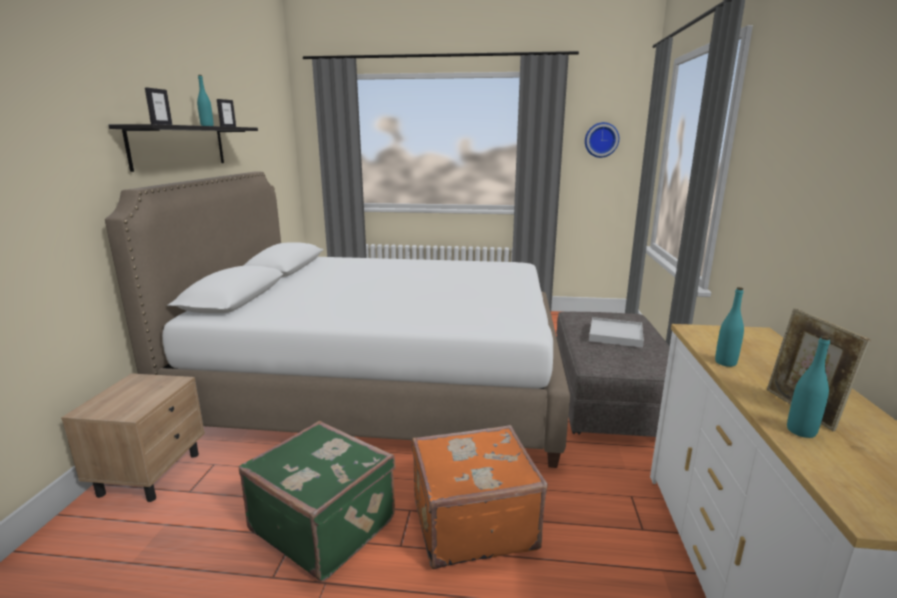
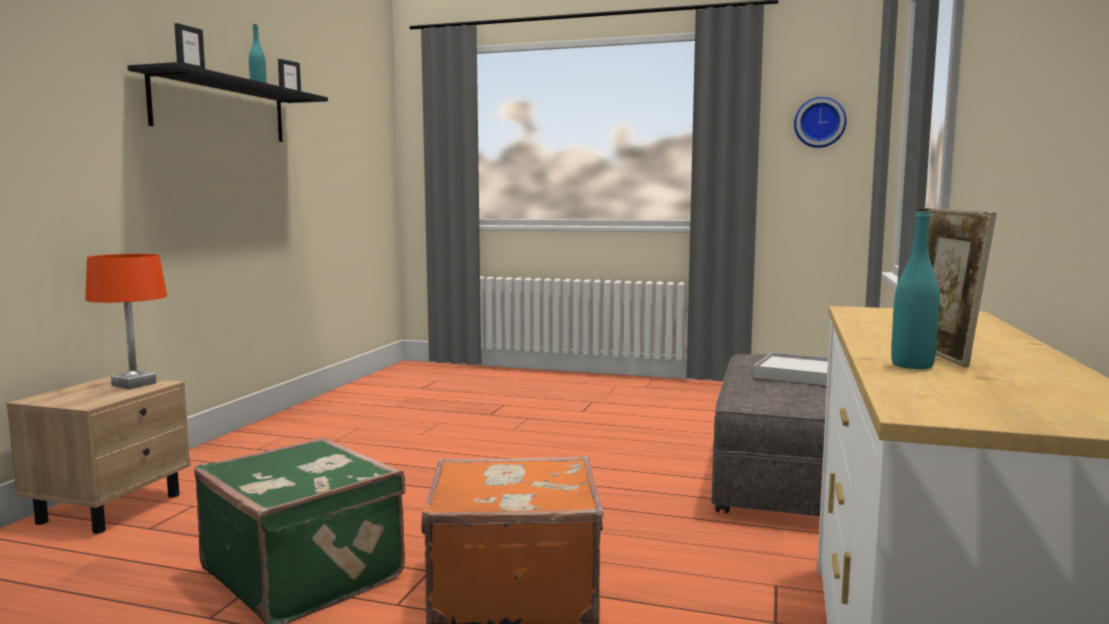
camera: 10 degrees right, 10 degrees down
white bed [105,171,570,468] -> none
turquoise bottle [715,287,744,367] -> none
none -> orange table lamp [85,254,167,389]

